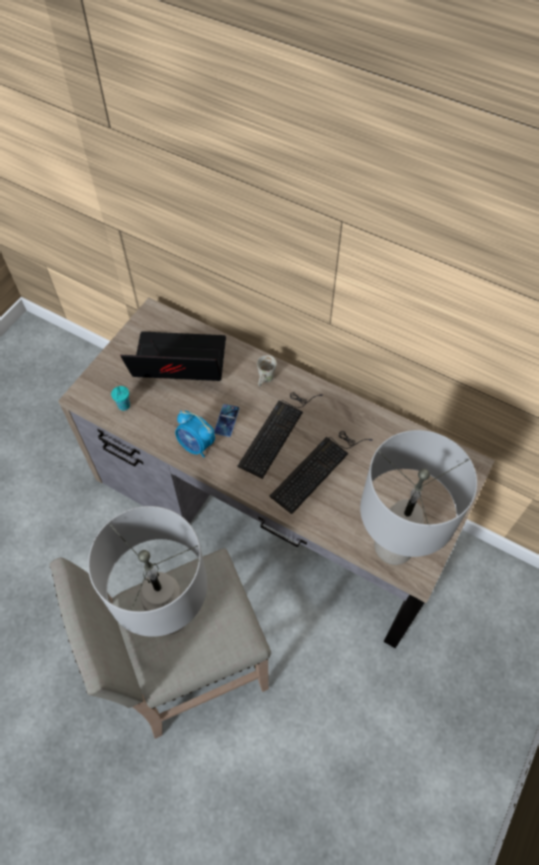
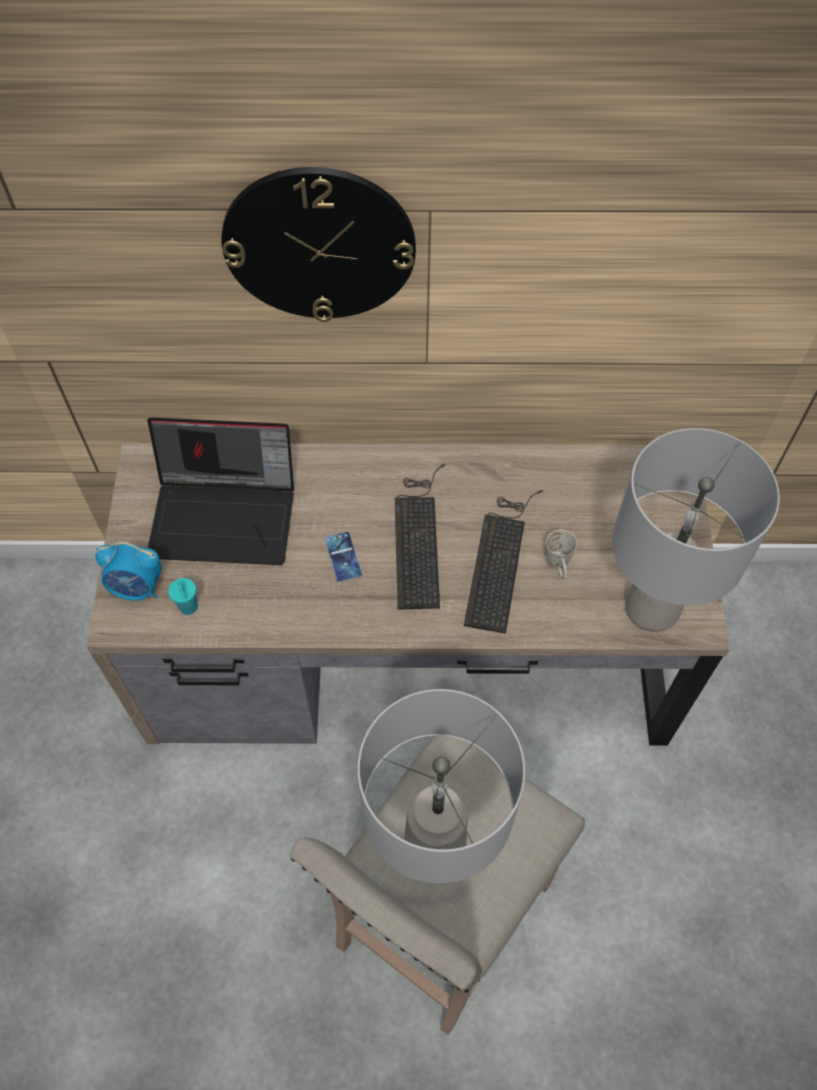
camera: 30 degrees left, 0 degrees up
laptop [120,332,226,381] -> laptop turned 150 degrees counterclockwise [147,417,294,565]
alarm clock [175,411,215,457] -> alarm clock moved to [96,542,162,601]
white mug [257,355,277,386] -> white mug moved to [546,529,577,580]
none -> wall clock [221,167,416,322]

